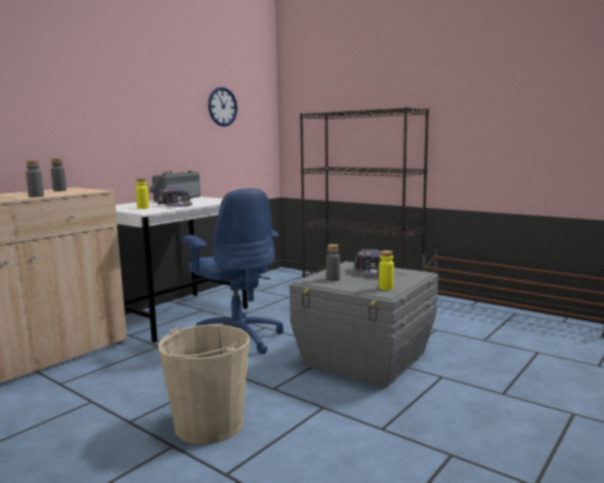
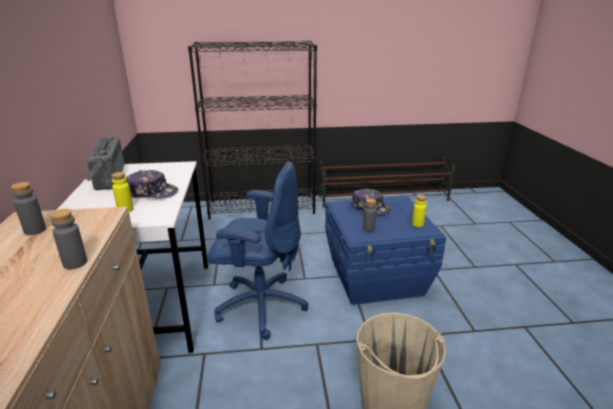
camera: 45 degrees left, 15 degrees up
wall clock [208,87,237,127] -> none
grey storage box [289,261,438,388] -> blue storage box [325,196,447,305]

